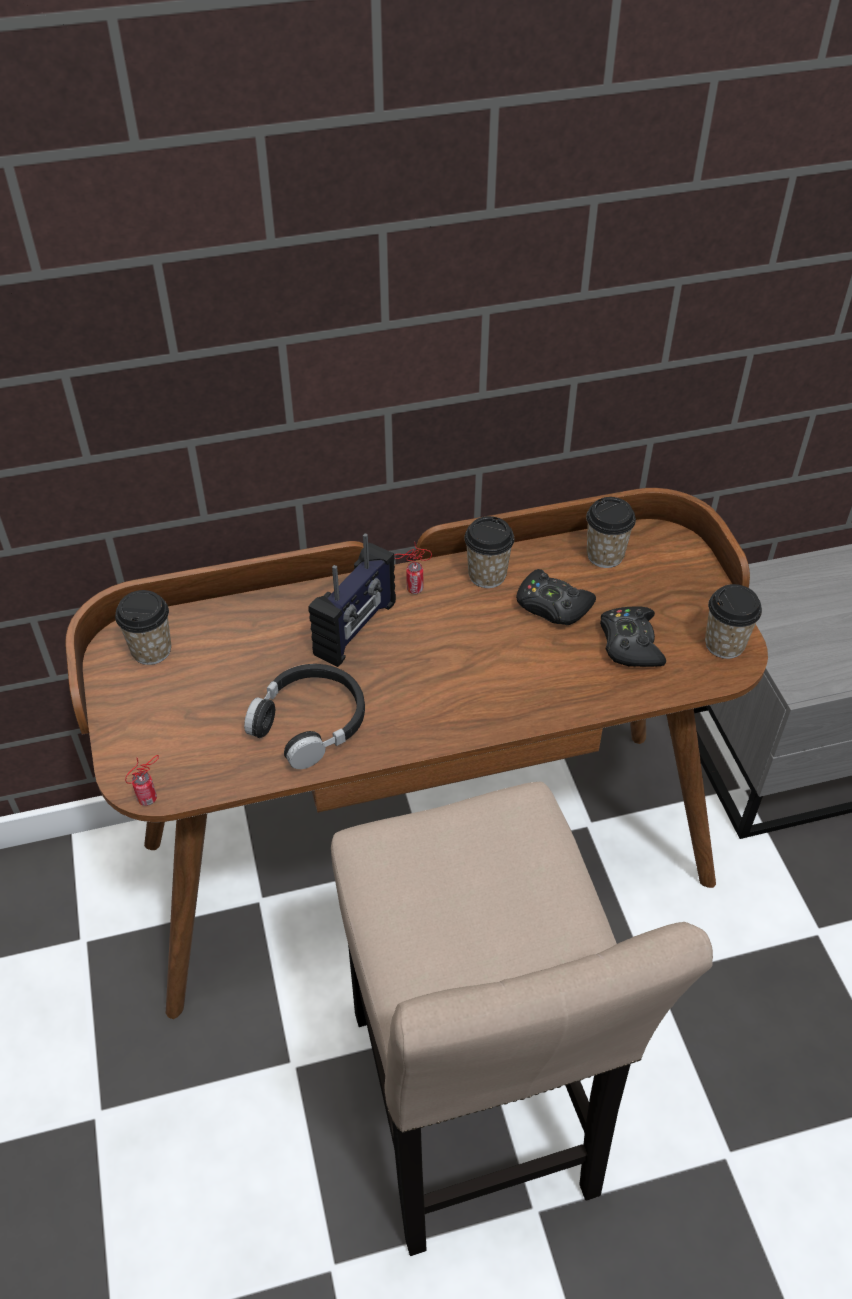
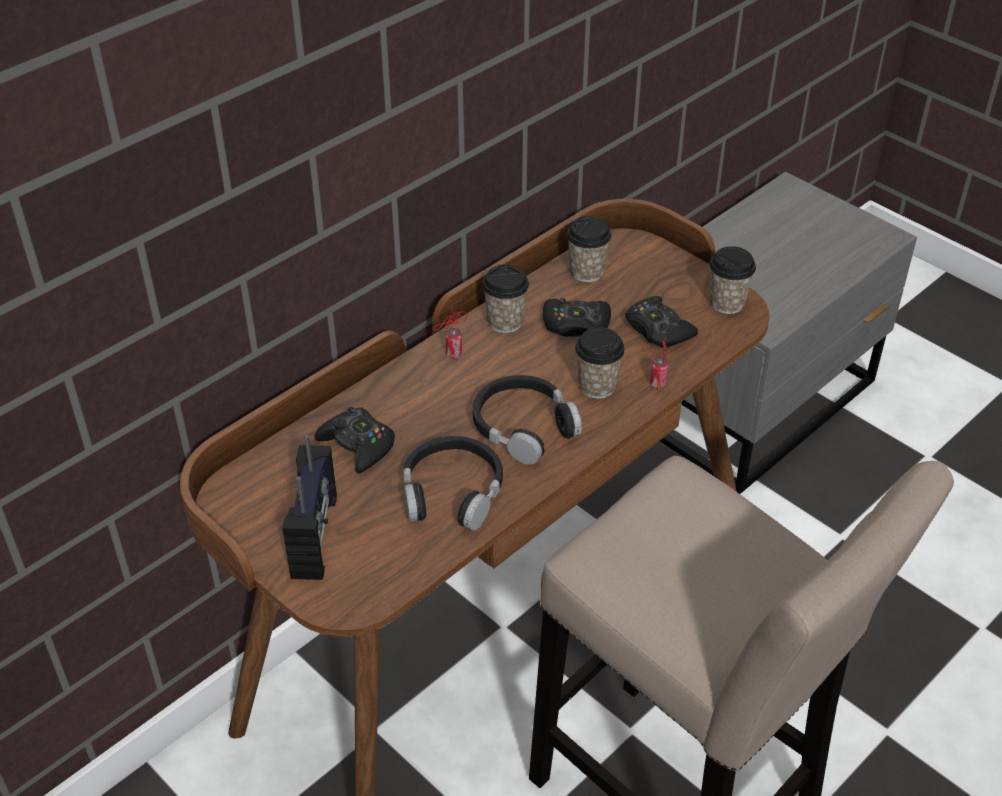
camera: 30 degrees left, 5 degrees down
cup [115,590,171,665] -> cup moved to [575,327,625,399]
can [125,755,159,806] -> can moved to [650,338,668,388]
radio [308,533,396,667] -> radio moved to [282,435,337,580]
none -> black game controller [315,407,395,474]
none -> black headphones [473,375,582,465]

